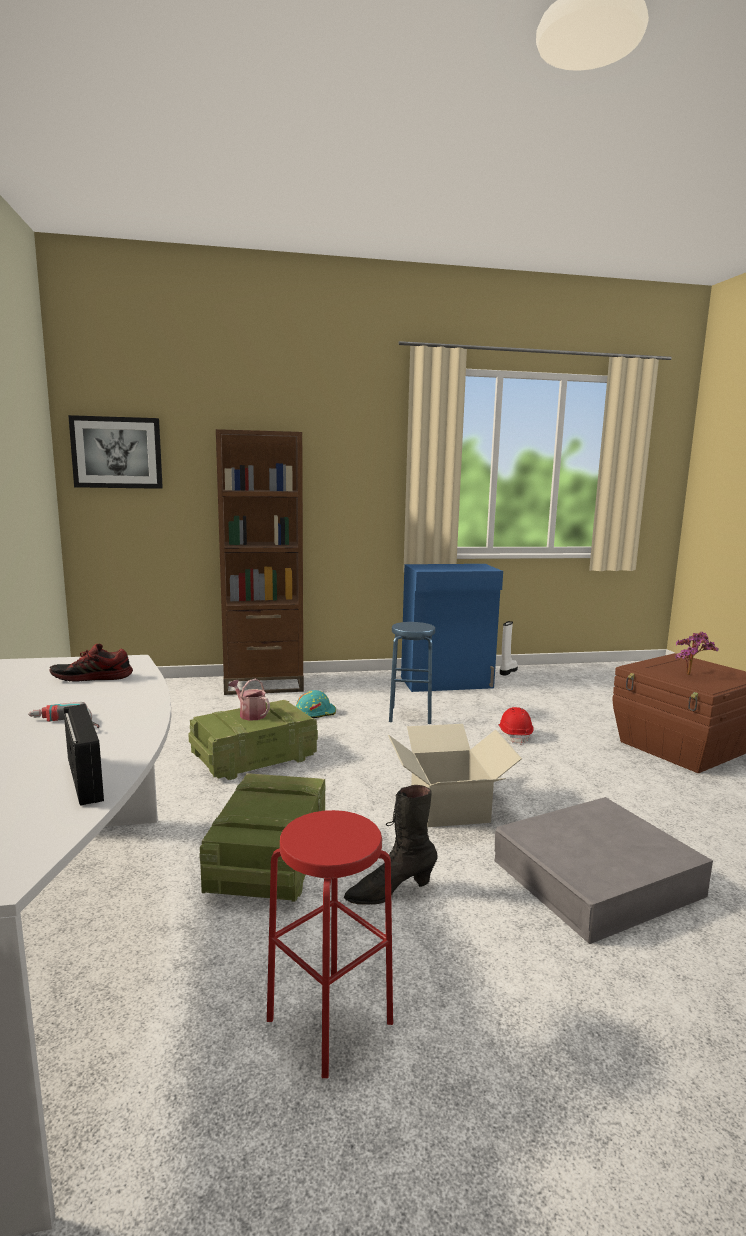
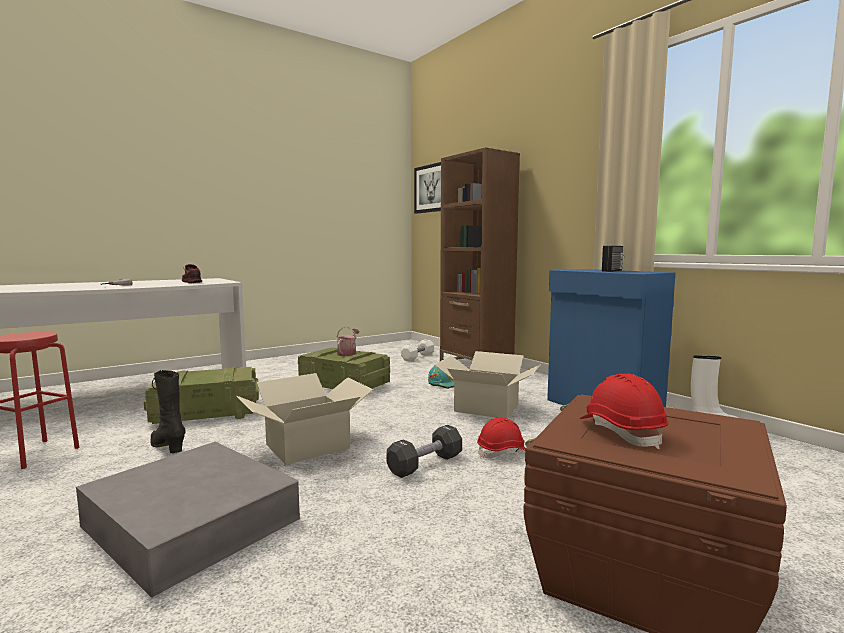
camera: 65 degrees right, 5 degrees down
radio [64,704,104,806] -> radio moved to [602,246,624,272]
blue stool [389,622,435,724] -> cardboard box [434,351,541,418]
potted plant [675,632,718,675] -> red hard hat [580,374,668,449]
none -> black dumbbell [386,425,462,478]
none -> white dumbbell [401,339,434,361]

